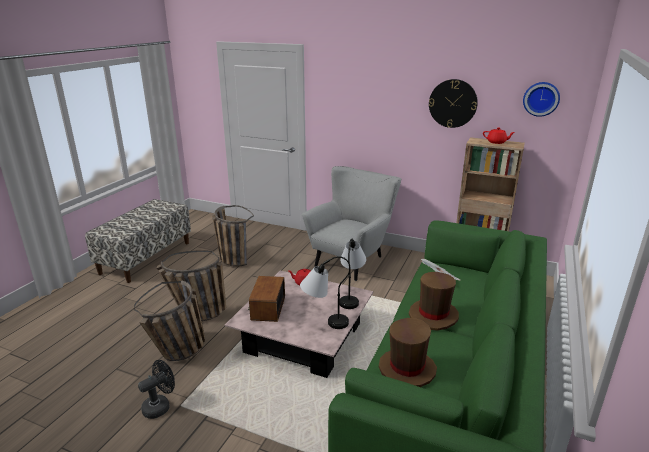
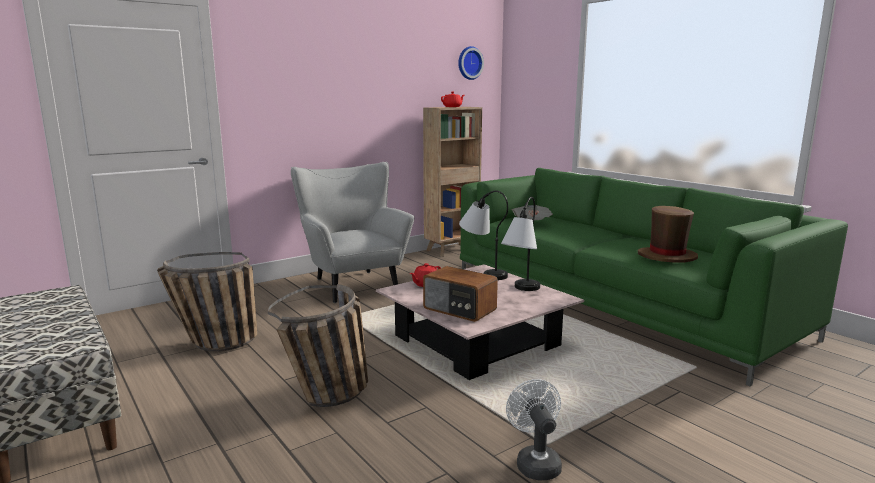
camera: 60 degrees left, 10 degrees down
basket [134,280,205,361] -> none
black fan [138,360,175,419] -> white fan [506,379,562,481]
brown hat [409,272,459,331] -> none
wall clock [429,79,478,128] -> none

